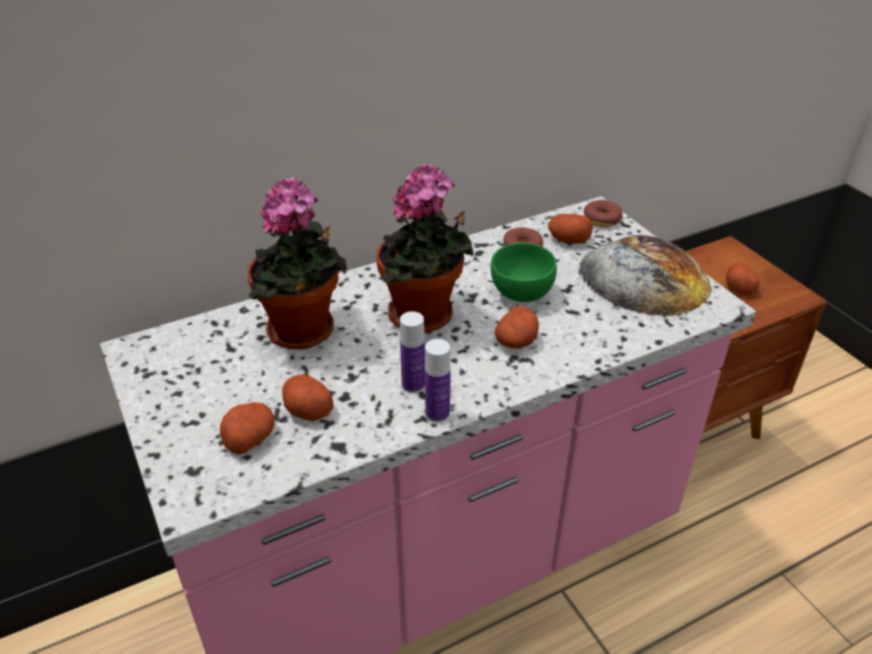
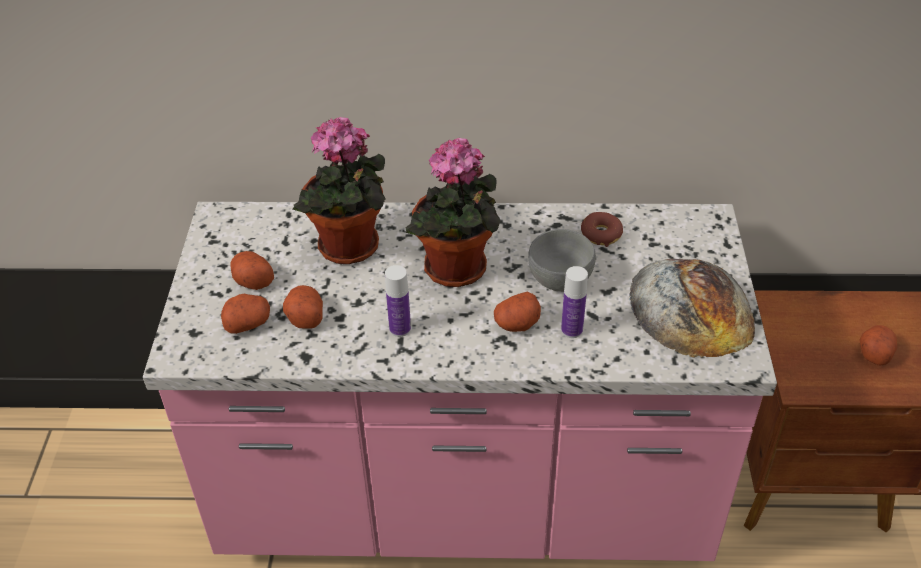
camera: 30 degrees right, 5 degrees up
bottle [425,339,451,423] -> bottle moved to [561,266,588,338]
green bowl [491,243,557,302] -> grey bowl [528,229,596,292]
potato [548,214,593,244] -> potato moved to [230,251,274,290]
donut [584,200,623,227] -> none

